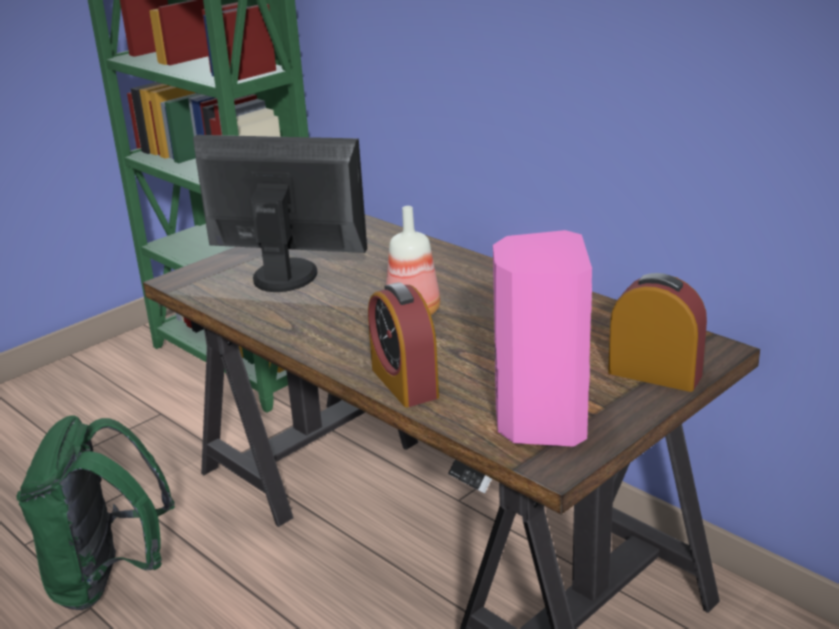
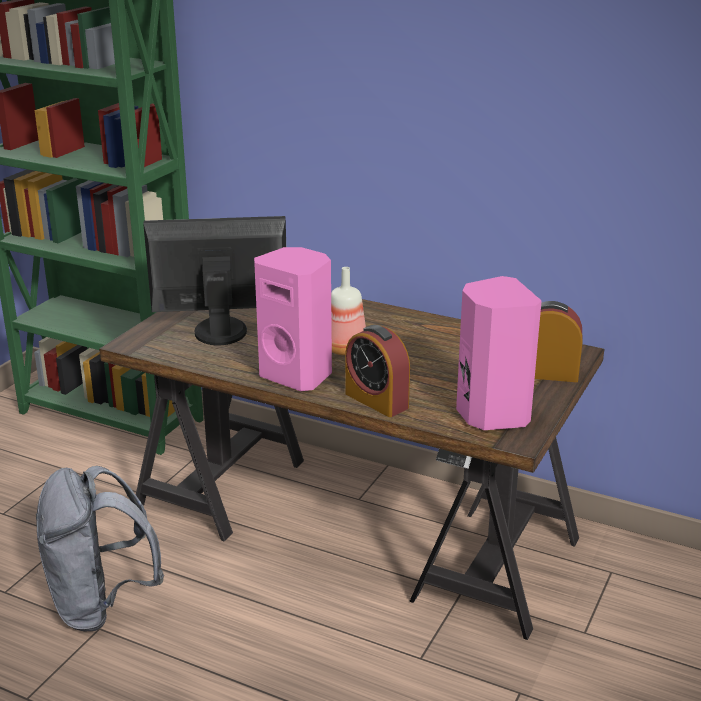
camera: 20 degrees left, 0 degrees up
green backpack [16,415,175,610] -> grey backpack [36,466,164,631]
none -> pink speaker [254,247,332,391]

